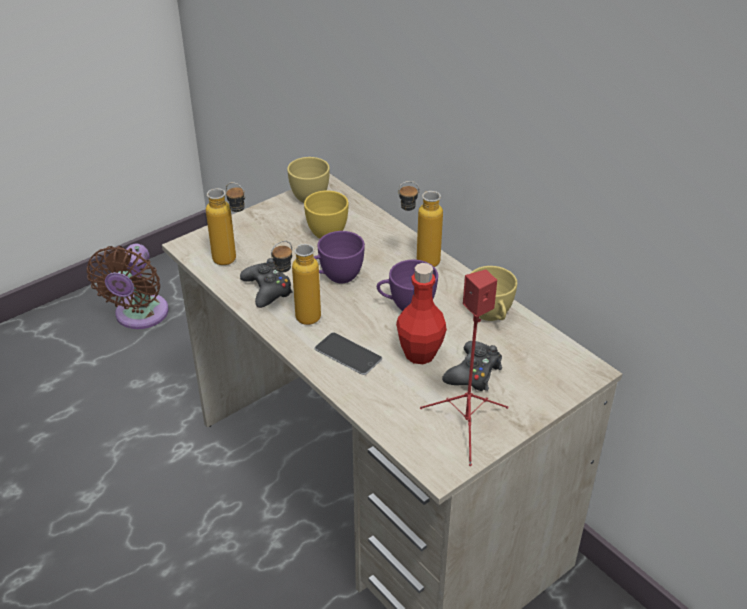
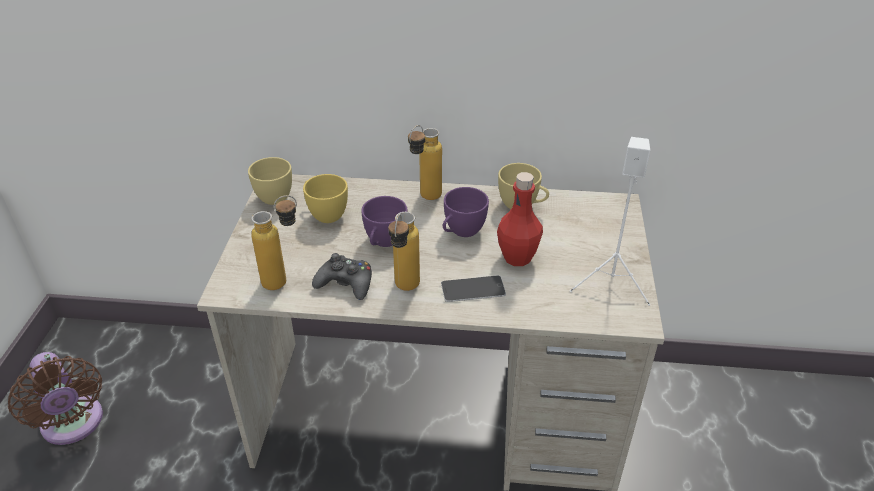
camera: 45 degrees left, 0 degrees up
red speaker [420,269,508,466] -> white speaker [570,137,650,306]
black game controller [442,341,502,391] -> none

